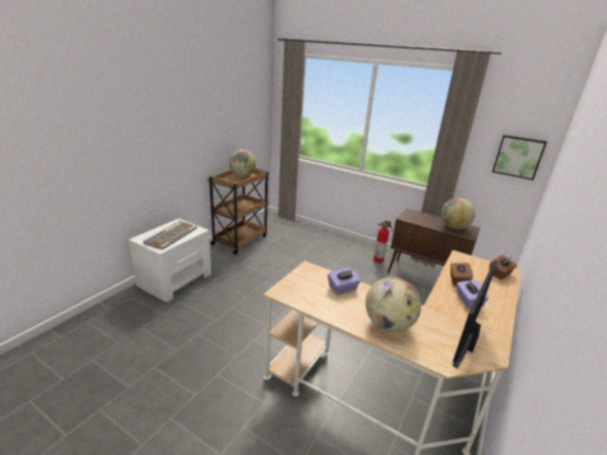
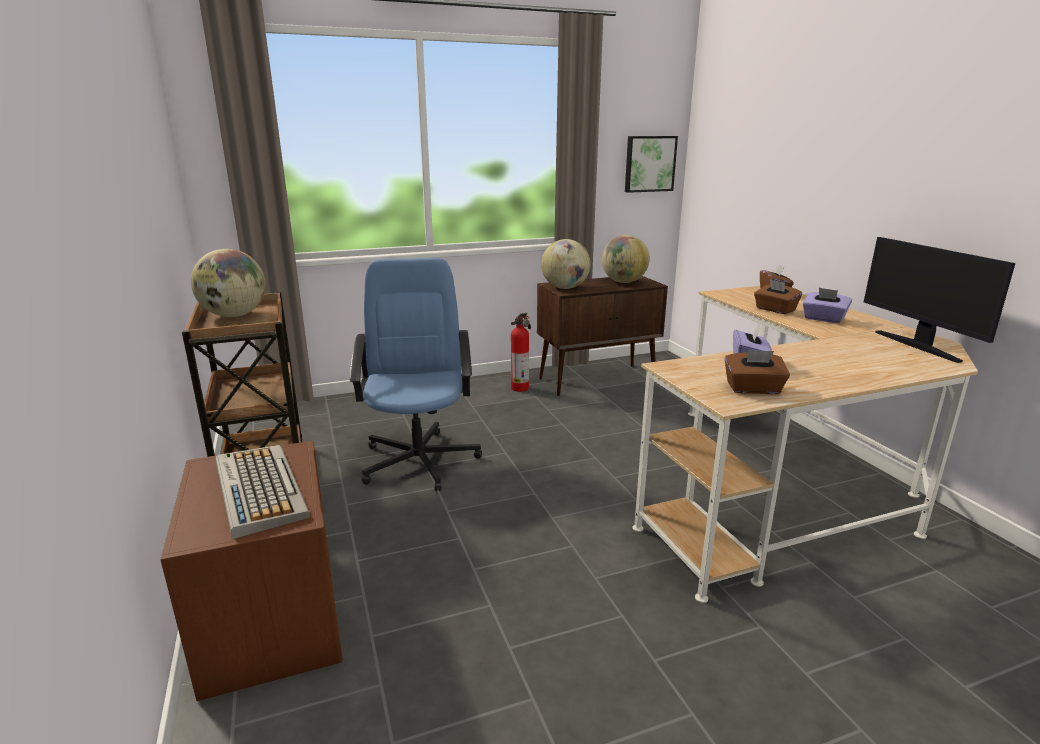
camera: 50 degrees left, 5 degrees down
white nightstand [129,219,211,302] -> brown nightstand [161,441,343,701]
globe [366,277,421,332] -> globe moved to [541,239,591,289]
none -> blue office chair [349,258,482,491]
none -> brown tissue box [725,349,790,394]

